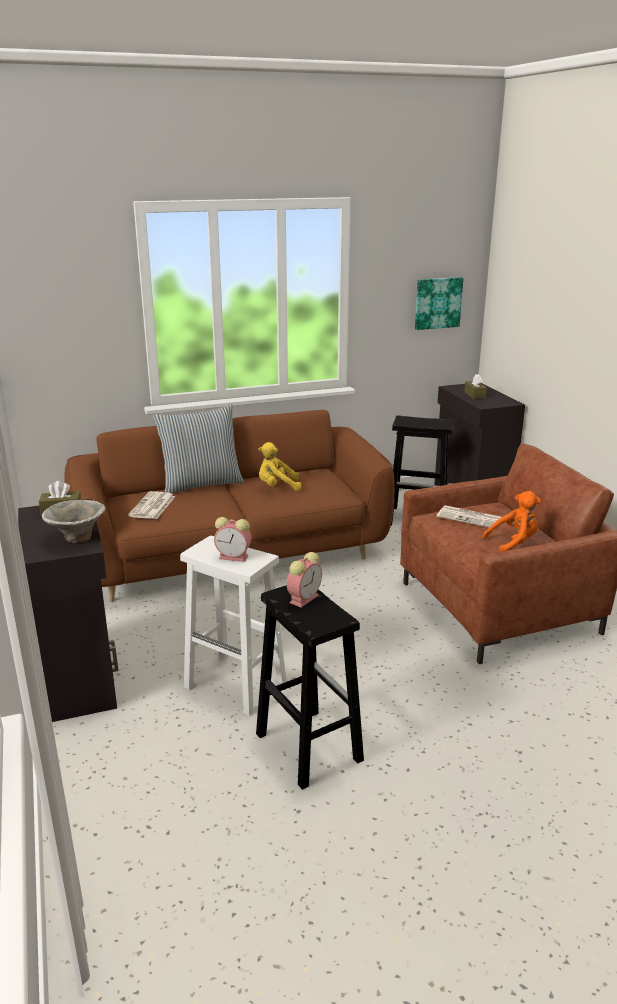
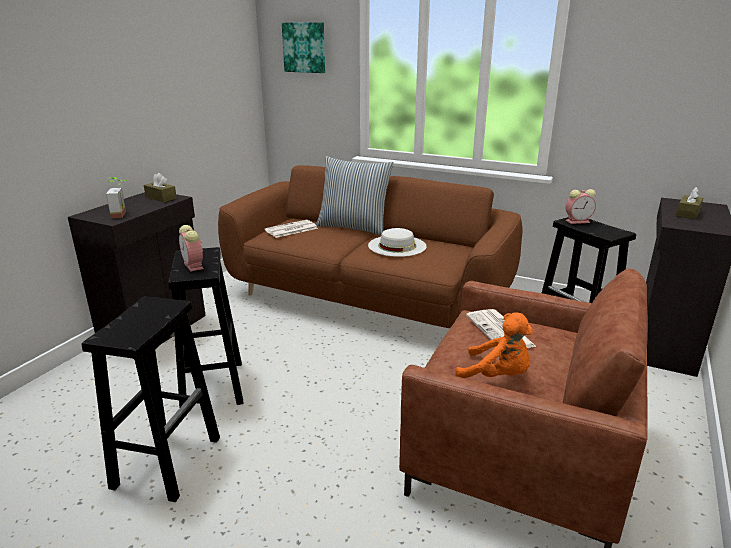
camera: 45 degrees right, 0 degrees up
bowl [42,500,106,543] -> potted plant [106,177,127,218]
white stool [180,536,286,716] -> black stool [168,247,243,408]
yellow plush toy [258,442,301,491] -> white hat [368,228,426,257]
alarm clock [287,552,322,608] -> alarm clock moved to [565,189,596,224]
picture [415,277,463,330] -> picture moved to [282,22,325,73]

